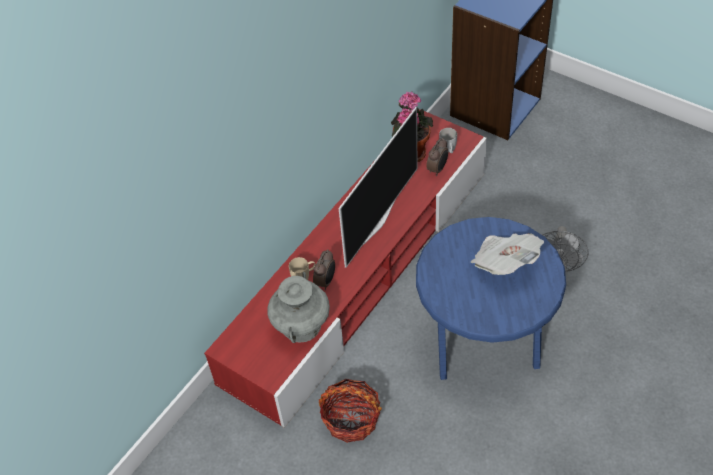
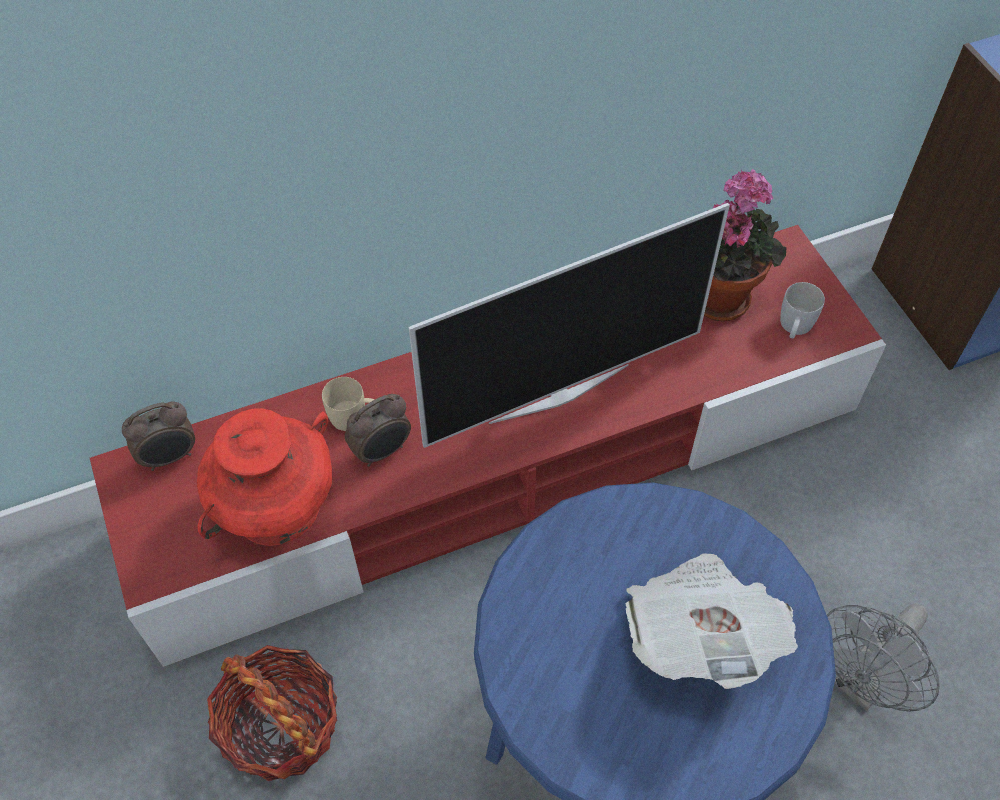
camera: 30 degrees right, 5 degrees up
grey vase [268,272,330,343] -> red vase [197,408,332,546]
alarm clock [426,138,448,176] -> alarm clock moved to [122,402,195,471]

